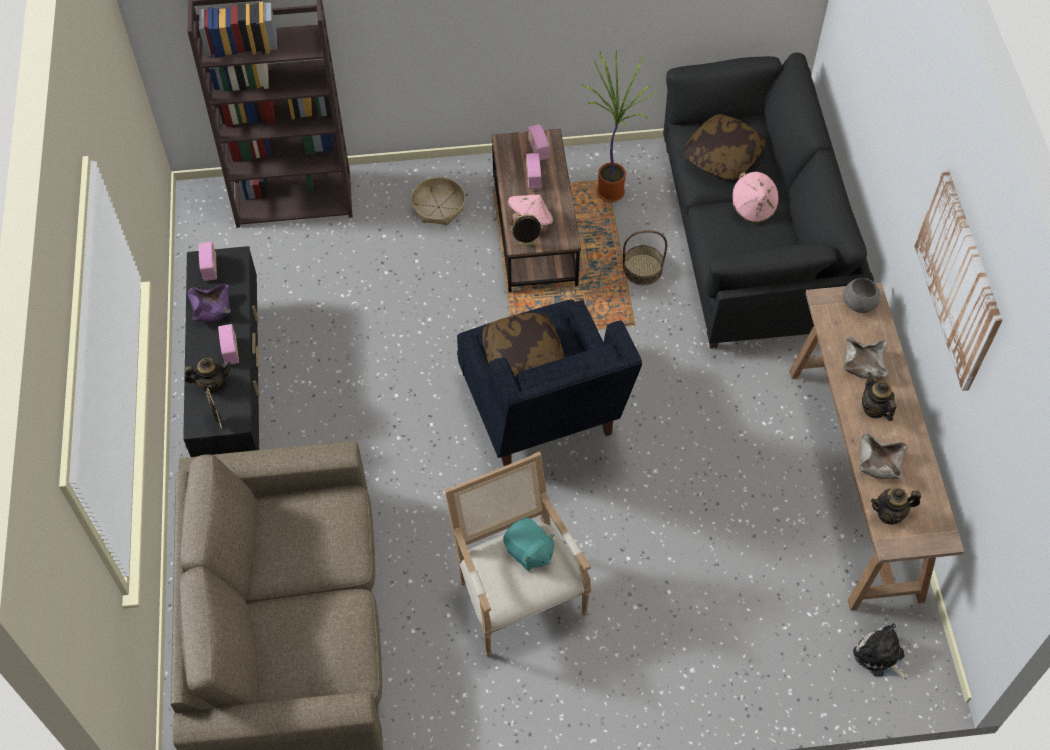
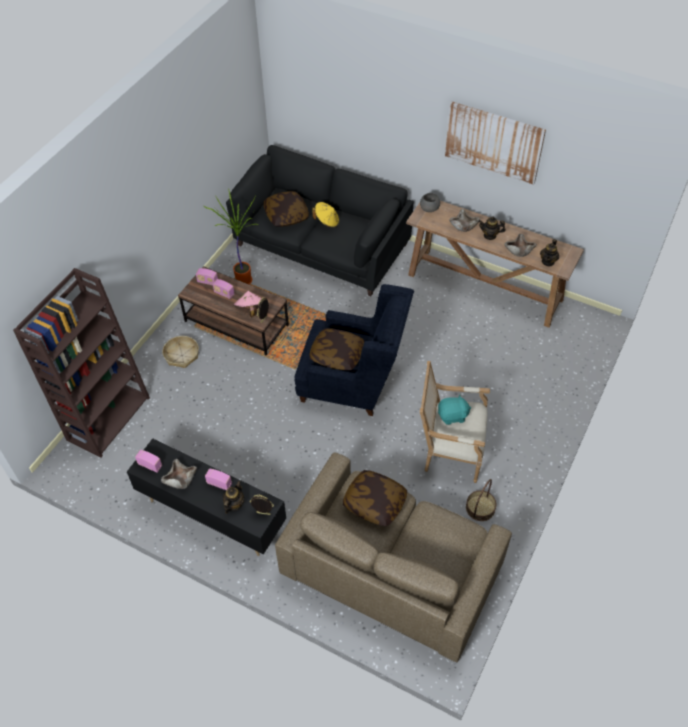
camera: 55 degrees left, 5 degrees down
purple bowl [187,283,231,322] -> beige bowl [161,459,197,489]
basket [623,230,667,285] -> basket moved to [466,479,497,521]
pink hat [732,172,779,223] -> yellow hat [312,202,339,228]
plush toy [853,623,909,680] -> none
none -> pillow [343,470,407,526]

